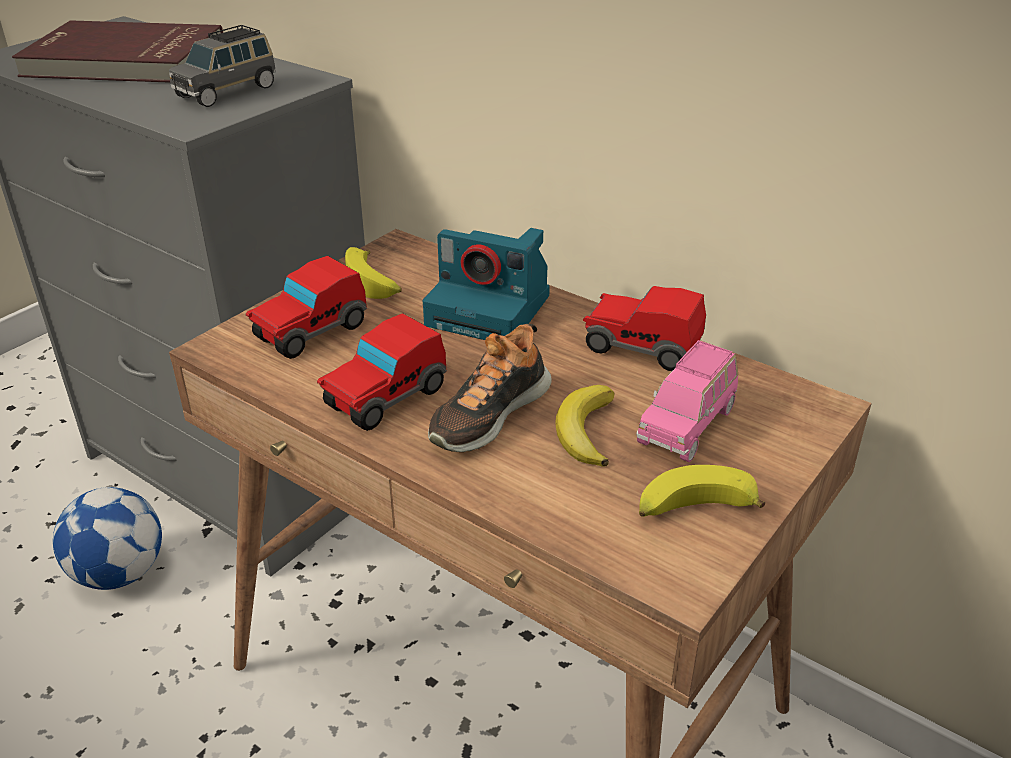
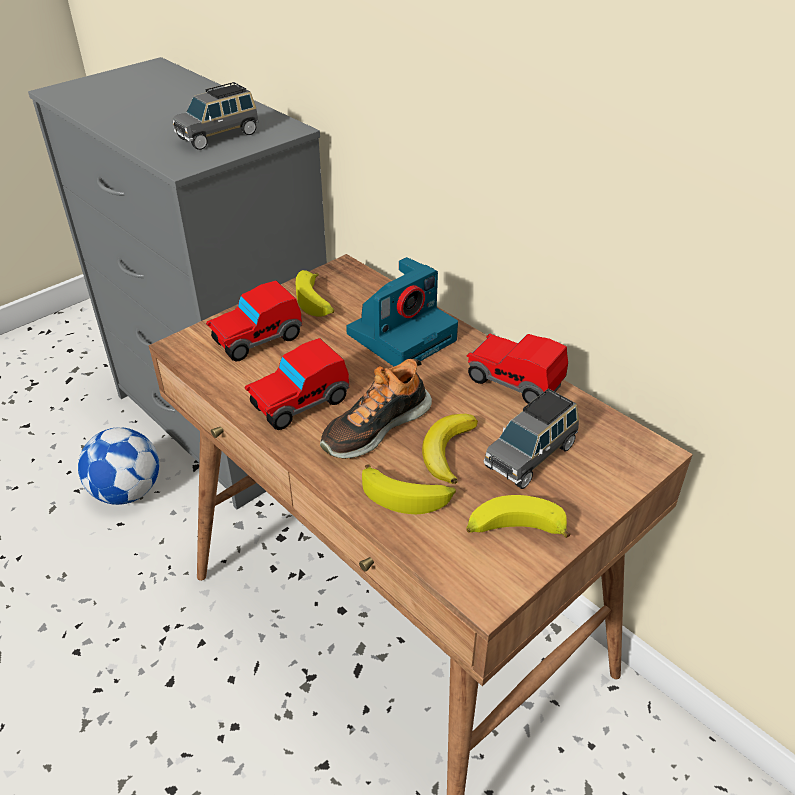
camera: 10 degrees right, 5 degrees up
red book [12,20,223,83] -> none
camera [422,228,550,340] -> camera turned 75 degrees counterclockwise [346,257,458,366]
pink toy car [636,340,738,462] -> grey toy car [483,388,579,489]
none -> banana [362,464,456,514]

